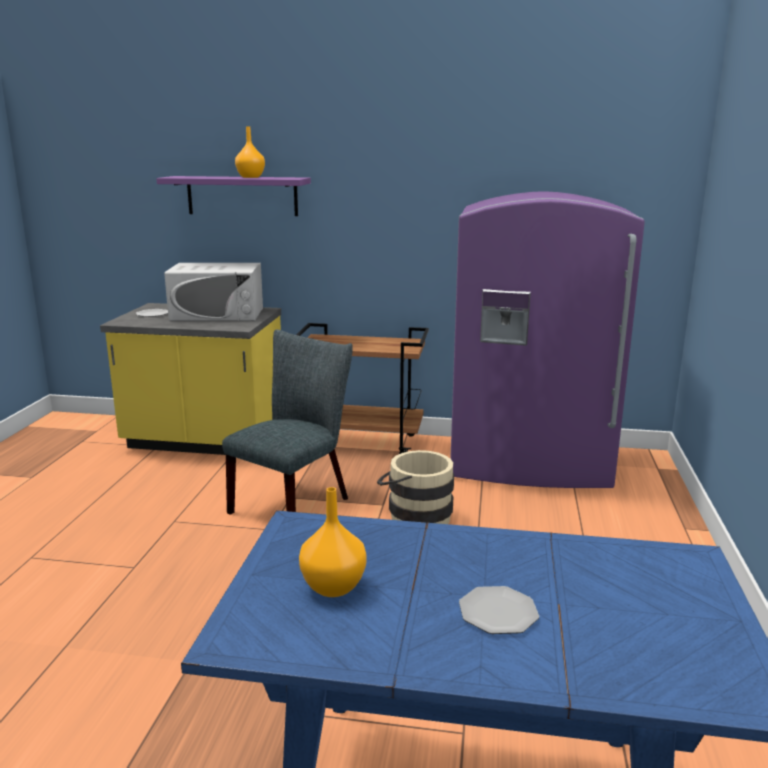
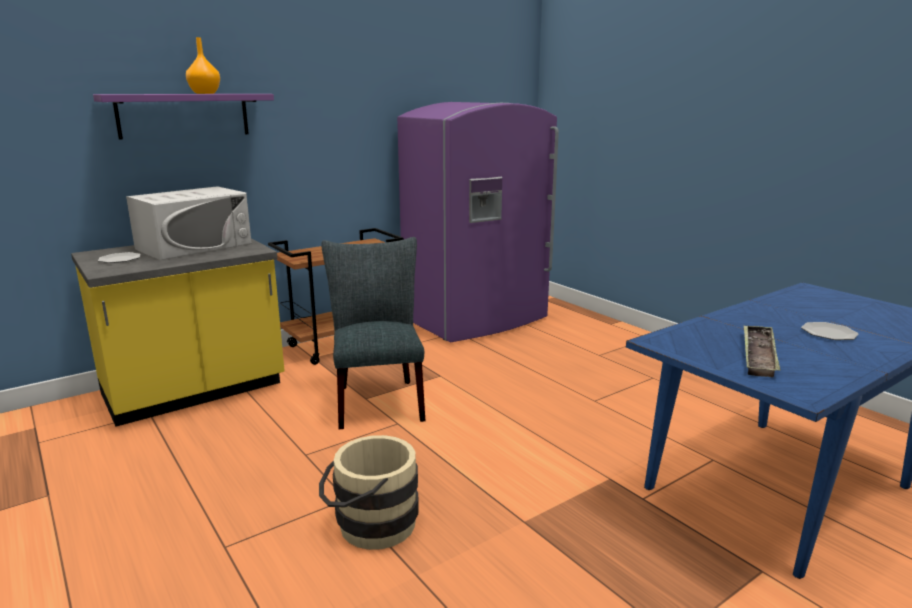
camera: 45 degrees left, 0 degrees up
orange vase [299,487,367,597] -> tray [744,326,780,377]
beige bucket [377,450,454,524] -> beige bucket moved to [319,435,419,550]

